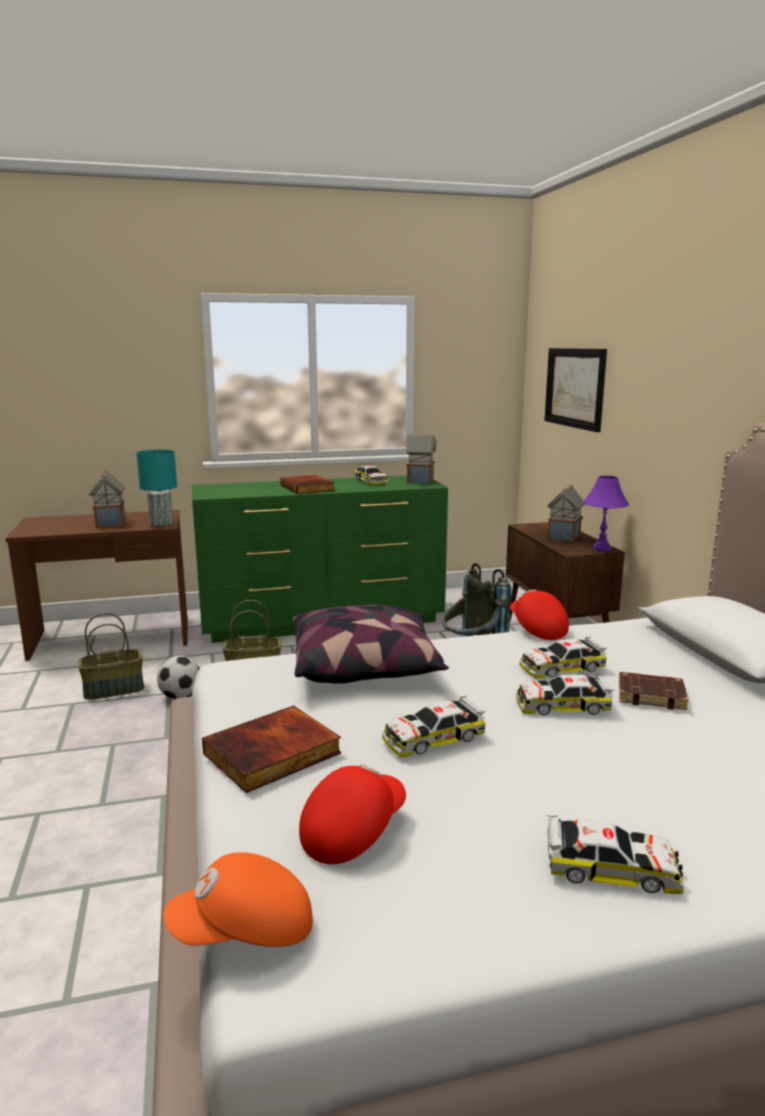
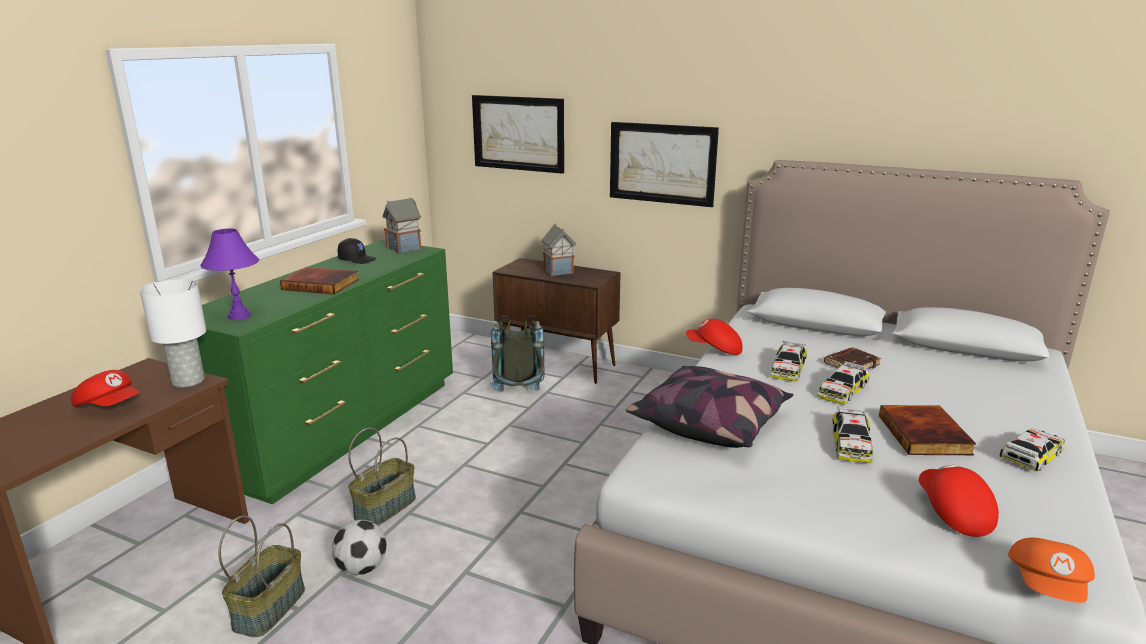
camera: 50 degrees left, 5 degrees up
toy house [89,471,126,528] -> red cap [71,370,140,407]
turquoise table lamp [136,450,177,526] -> white table lamp [140,279,206,388]
book [202,705,341,793] -> book moved to [879,405,976,455]
toy car [354,465,388,485] -> black cap [338,238,377,264]
purple table lamp [583,476,629,551] -> purple table lamp moved to [200,229,259,320]
none -> picture [610,122,719,207]

